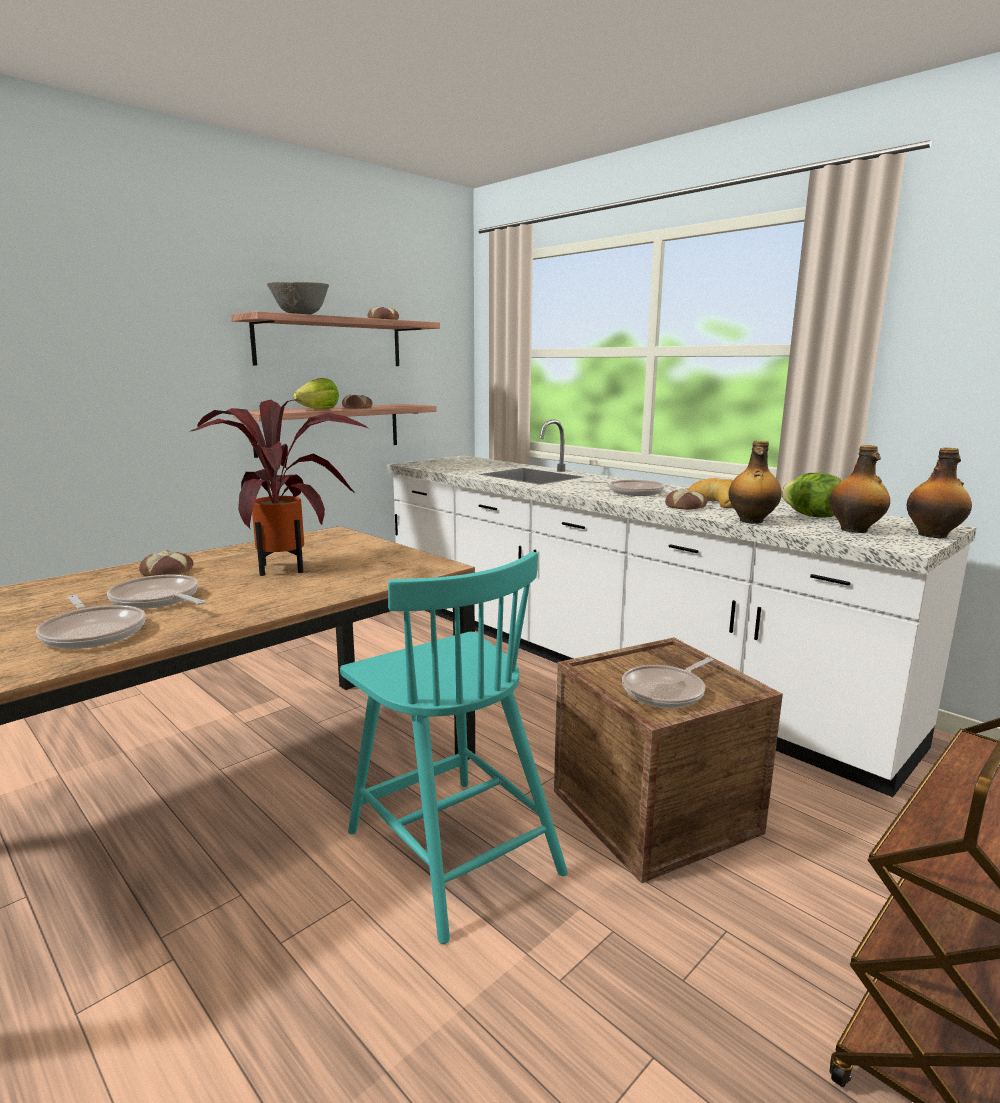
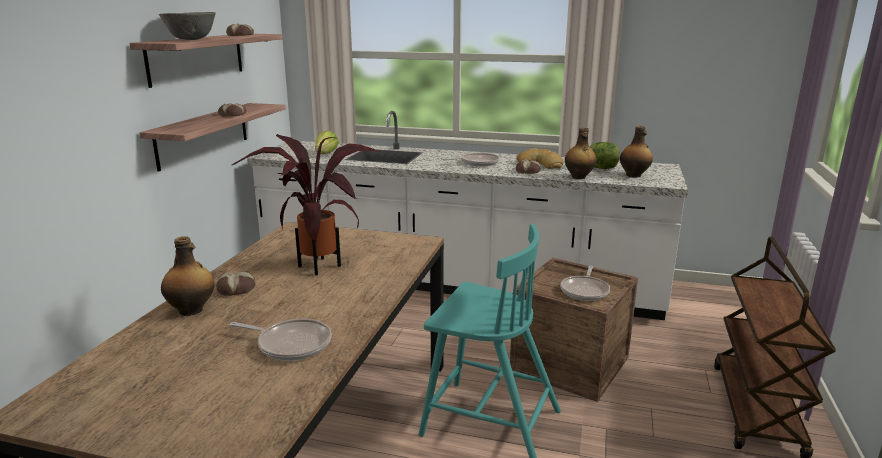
camera: 30 degrees left, 5 degrees up
frying pan [107,574,206,609] -> none
lettuce [293,378,339,409] -> lettuce moved to [315,131,339,154]
bottle [907,447,972,538] -> bottle moved to [161,236,214,316]

